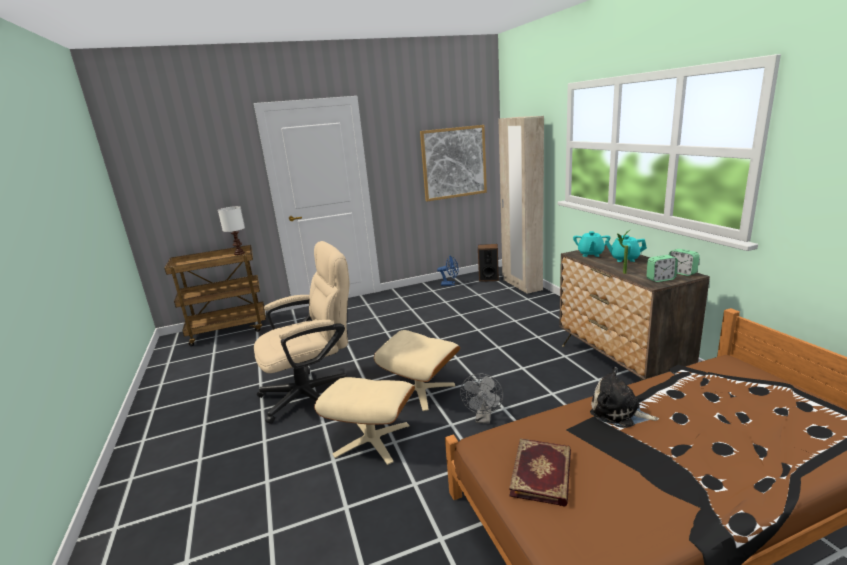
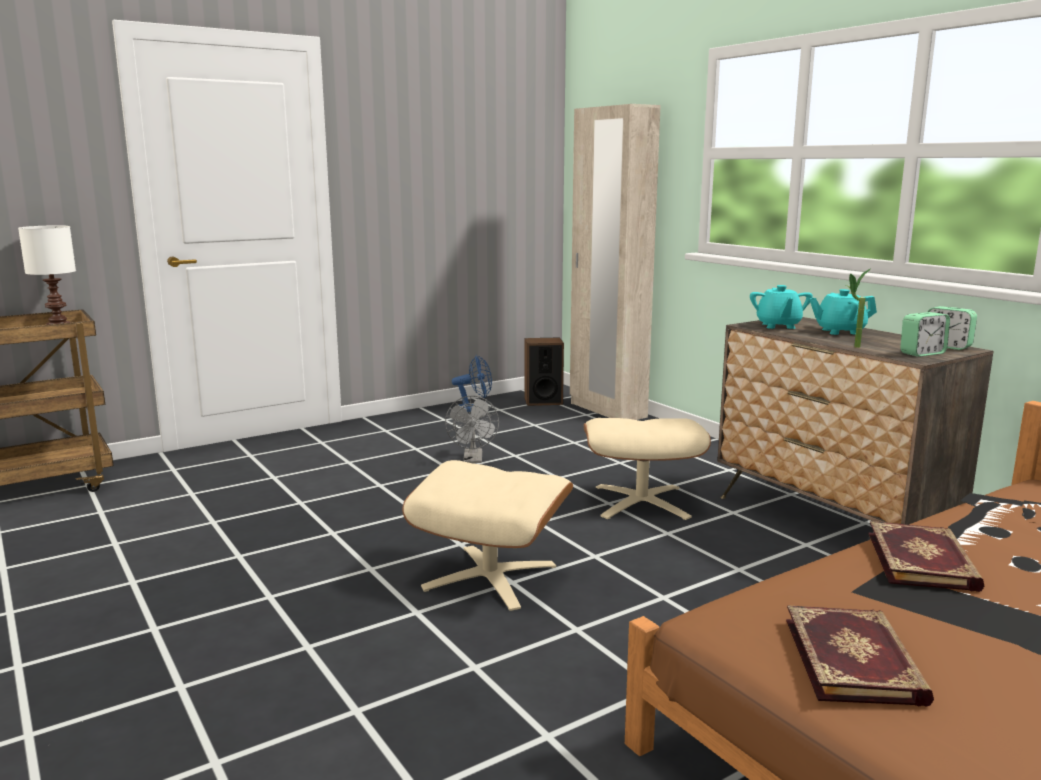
camera: 15 degrees left, 5 degrees down
beige office chair [254,241,350,423] -> none
beige ottoman [314,377,415,465] -> beige ottoman moved to [584,418,711,520]
picture [420,125,487,201] -> none
grey fan [460,374,503,424] -> grey fan moved to [445,395,499,463]
plush toy [590,367,659,427] -> book [868,521,984,592]

